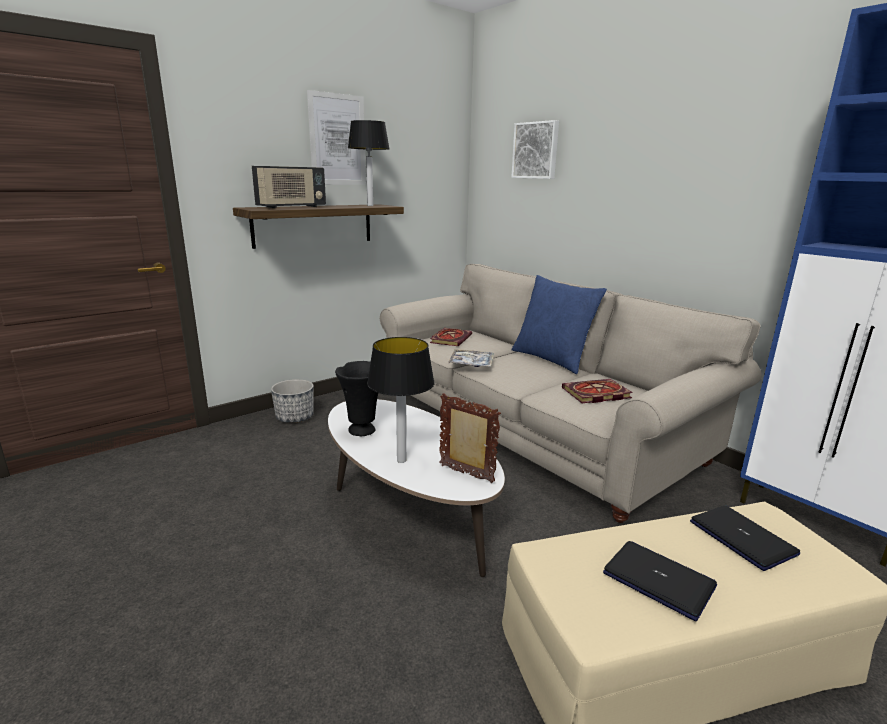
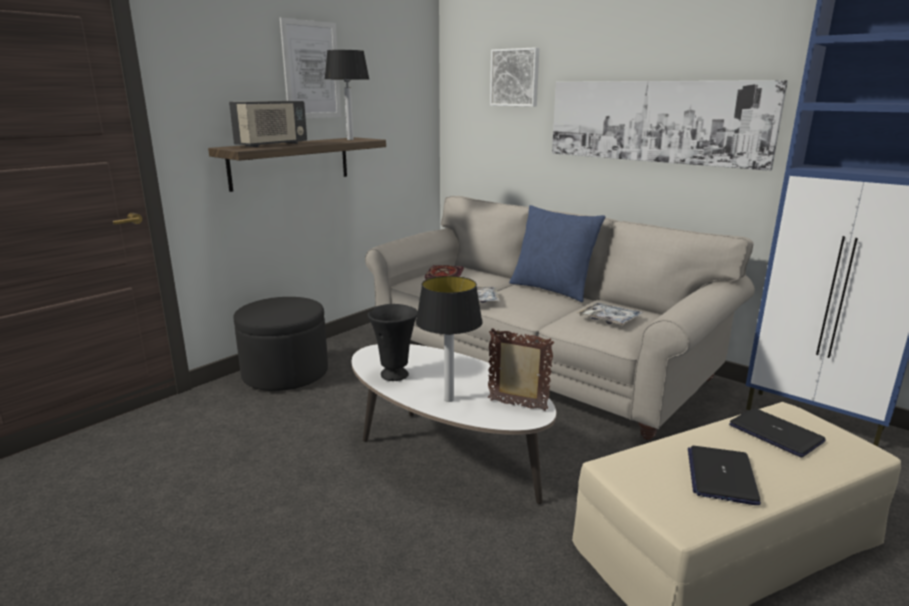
camera: 10 degrees left, 0 degrees up
planter [271,379,314,423] -> black ottoman [233,297,328,391]
book [562,379,633,403] -> tray [577,302,644,325]
laptop [603,541,717,621] -> laptop turned 105 degrees counterclockwise [688,446,761,505]
none -> picture [552,80,788,171]

